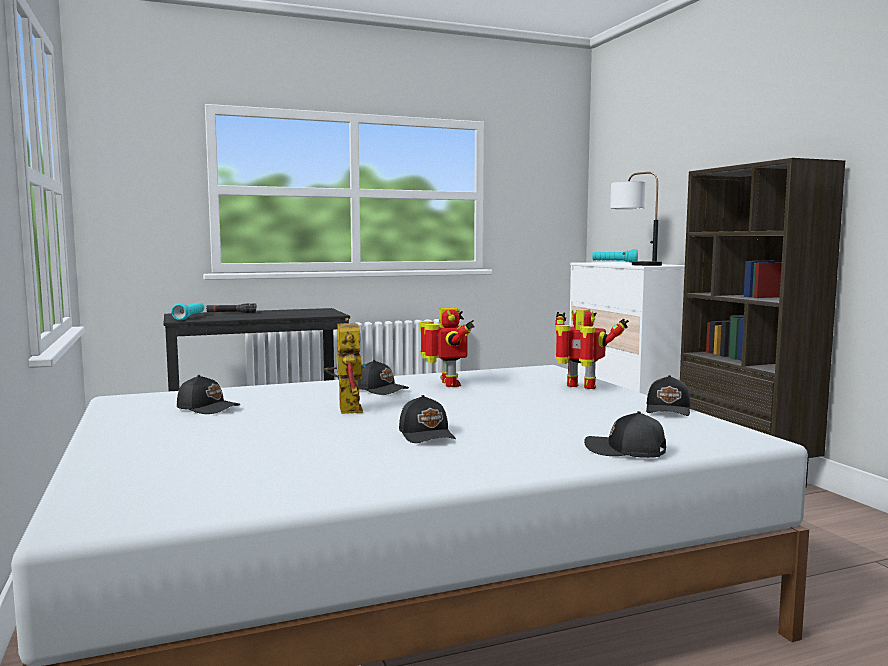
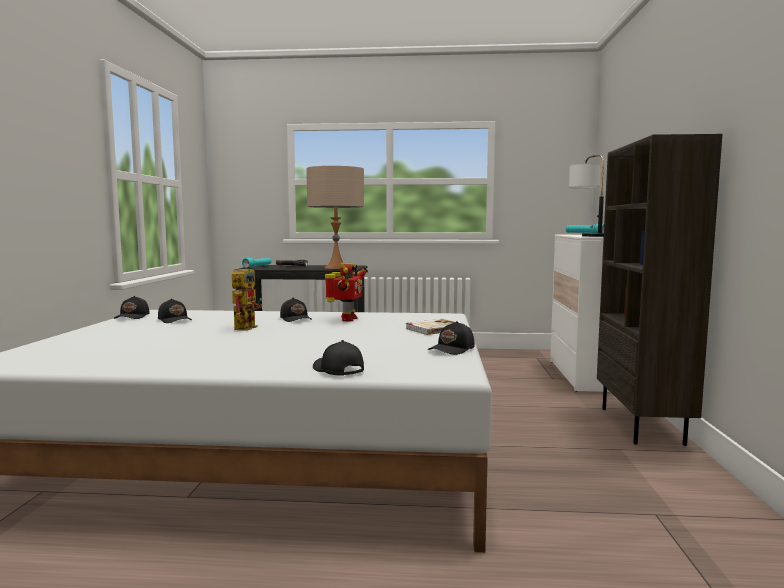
camera: 25 degrees right, 0 degrees up
black cap [399,395,456,443] -> black cap moved to [114,296,150,319]
toy robot [555,309,629,389] -> book [406,319,465,335]
none -> beige table lamp [306,166,364,269]

